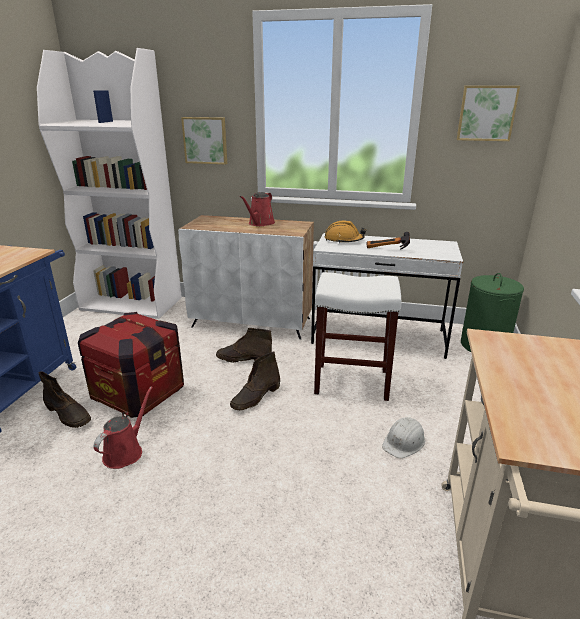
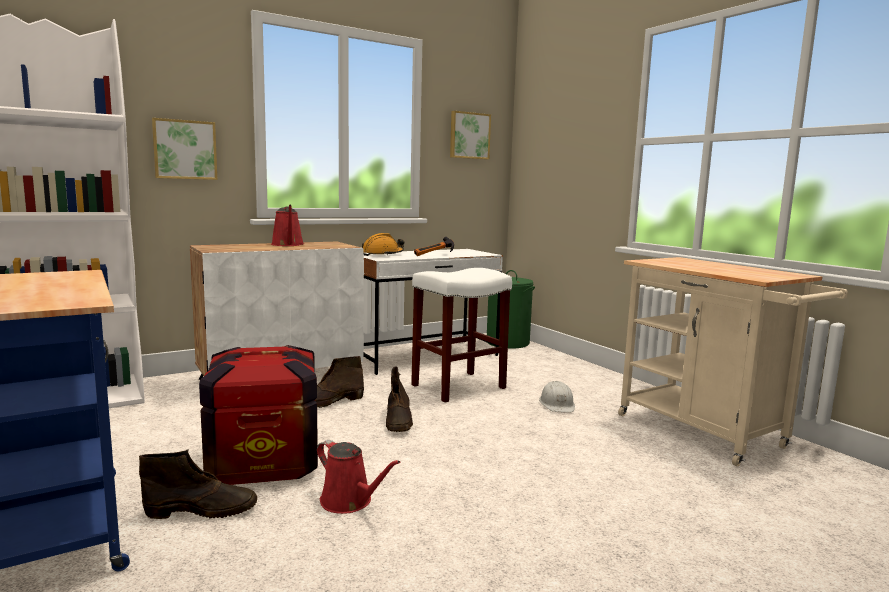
camera: 45 degrees left, 15 degrees down
red watering can [94,387,153,469] -> red watering can turned 150 degrees clockwise [317,440,400,514]

